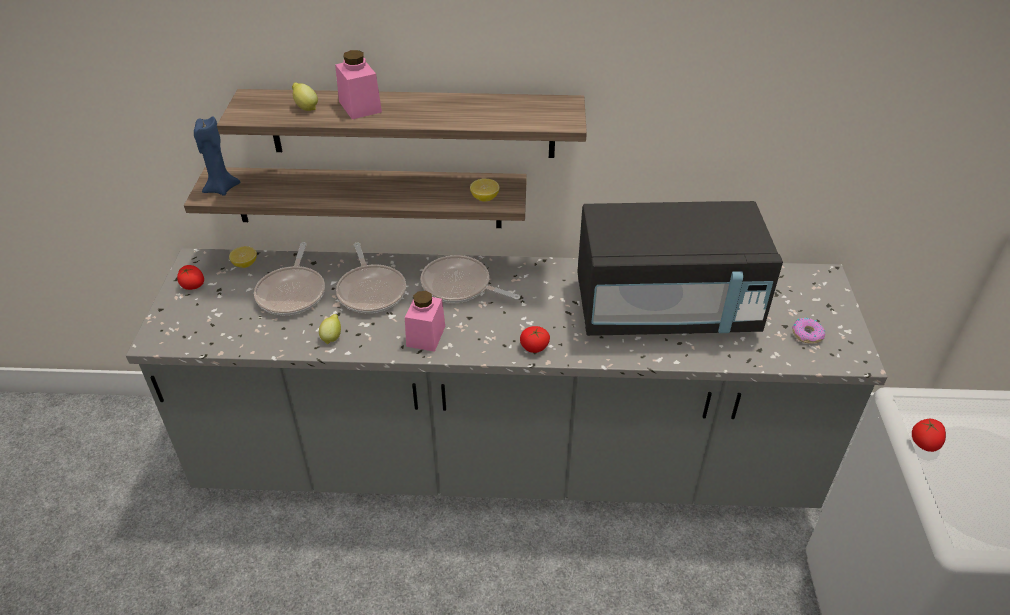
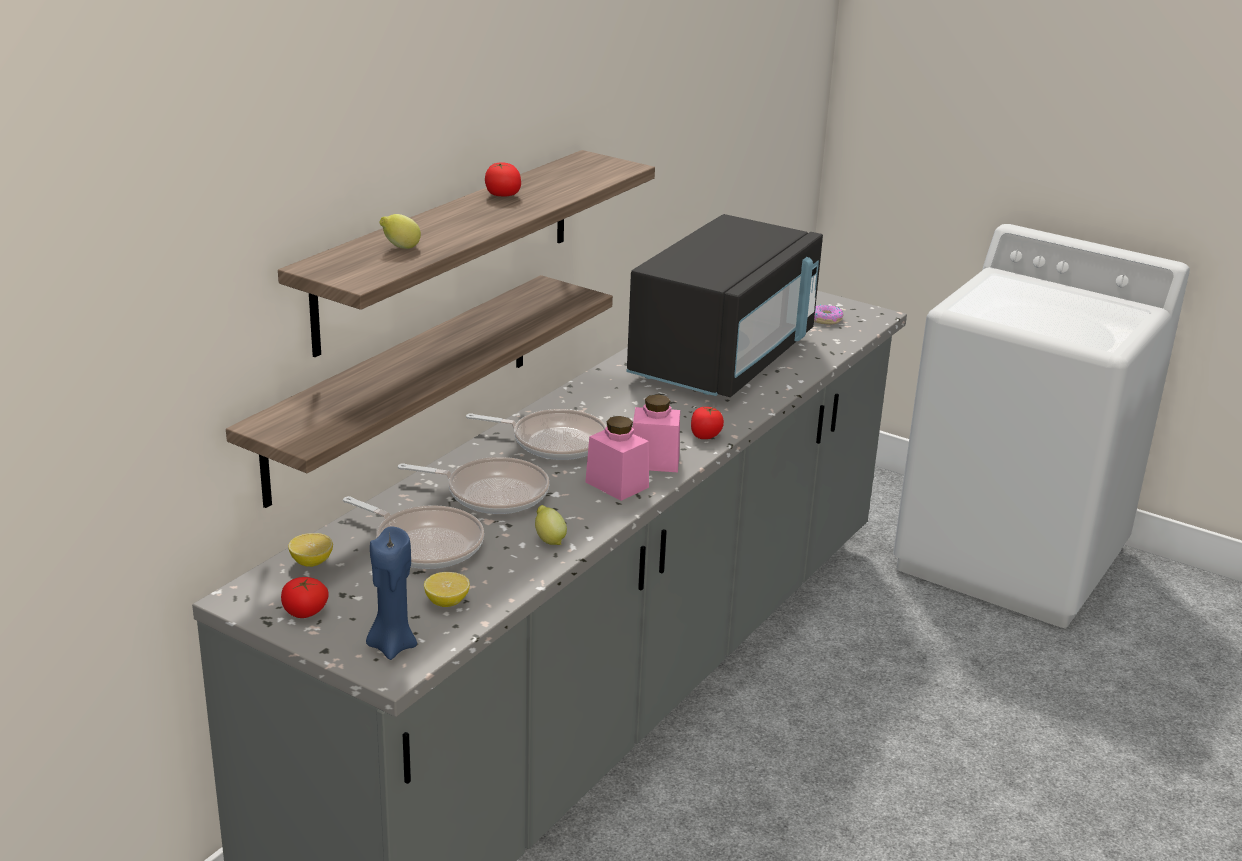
camera: 60 degrees left, 15 degrees down
blue candle [194,116,240,196] -> blue candle moved to [366,527,417,660]
pink jar [335,50,382,119] -> pink jar moved to [633,394,680,472]
frying pan [421,255,520,303] -> frying pan turned 135 degrees counterclockwise [466,409,607,460]
lemon [470,179,499,202] -> lemon moved to [424,572,470,607]
tomato [912,418,946,452] -> tomato moved to [485,162,521,196]

